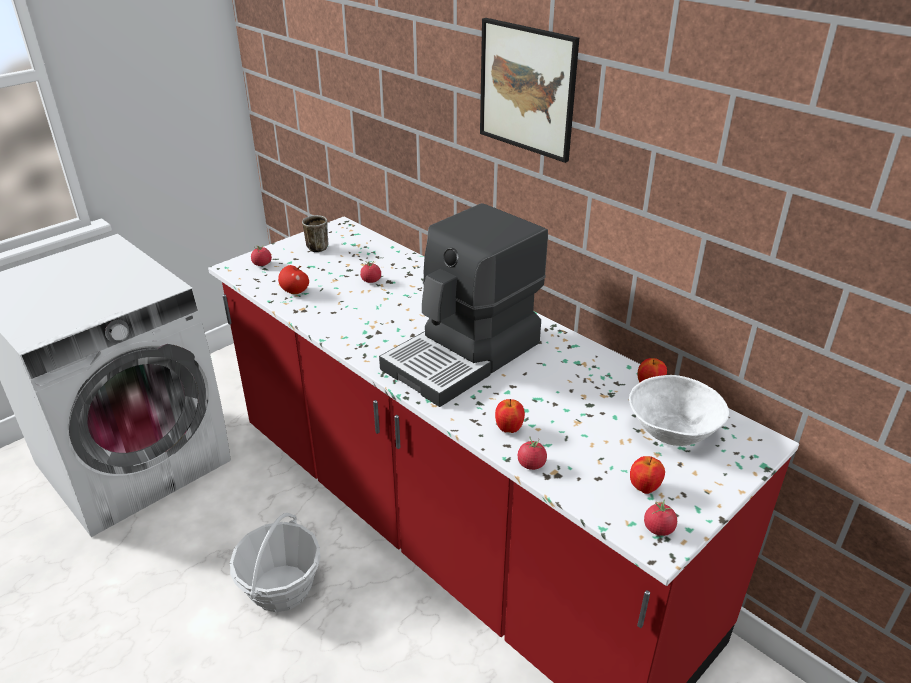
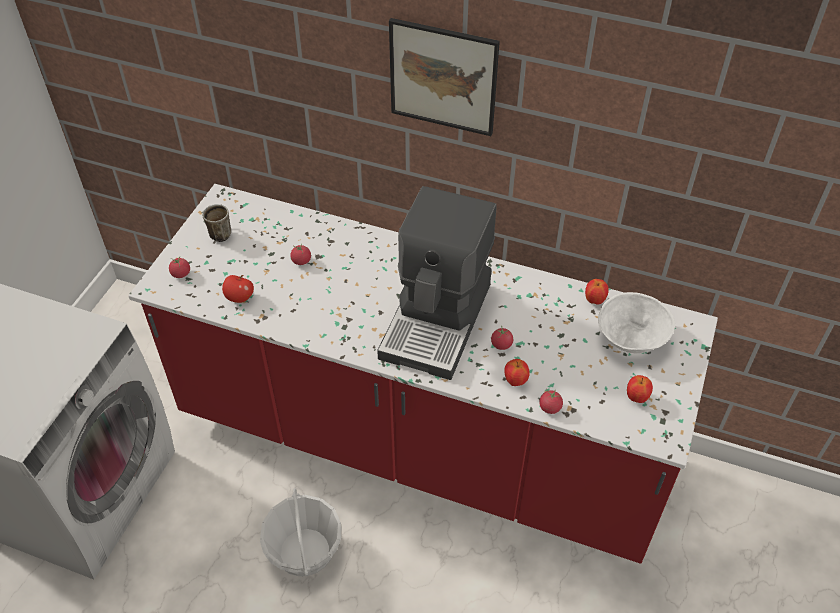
camera: 25 degrees left, 15 degrees up
tomato [644,499,677,536] -> tomato moved to [491,325,513,350]

